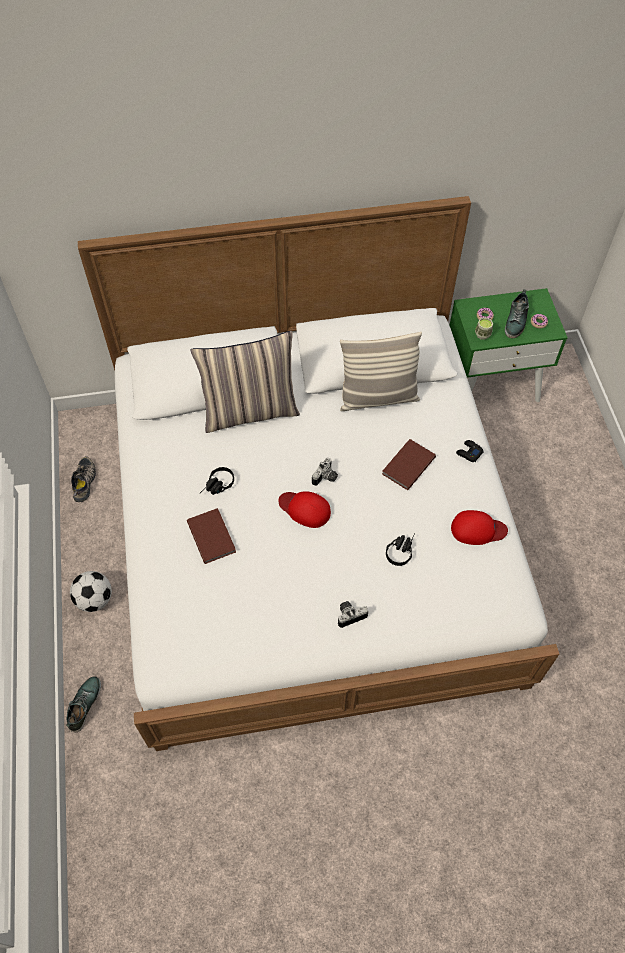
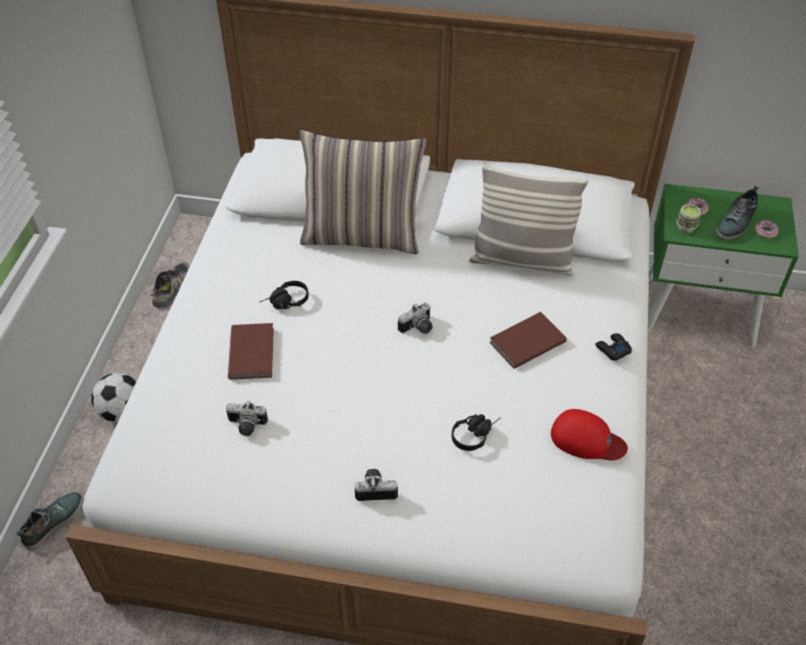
camera: 20 degrees right, 10 degrees down
red cap [278,491,331,528] -> none
none -> camera [226,401,268,436]

